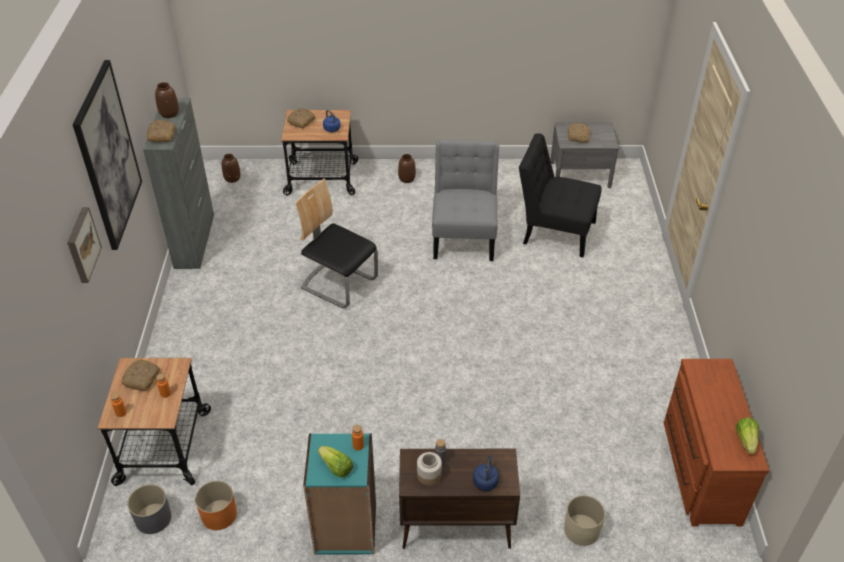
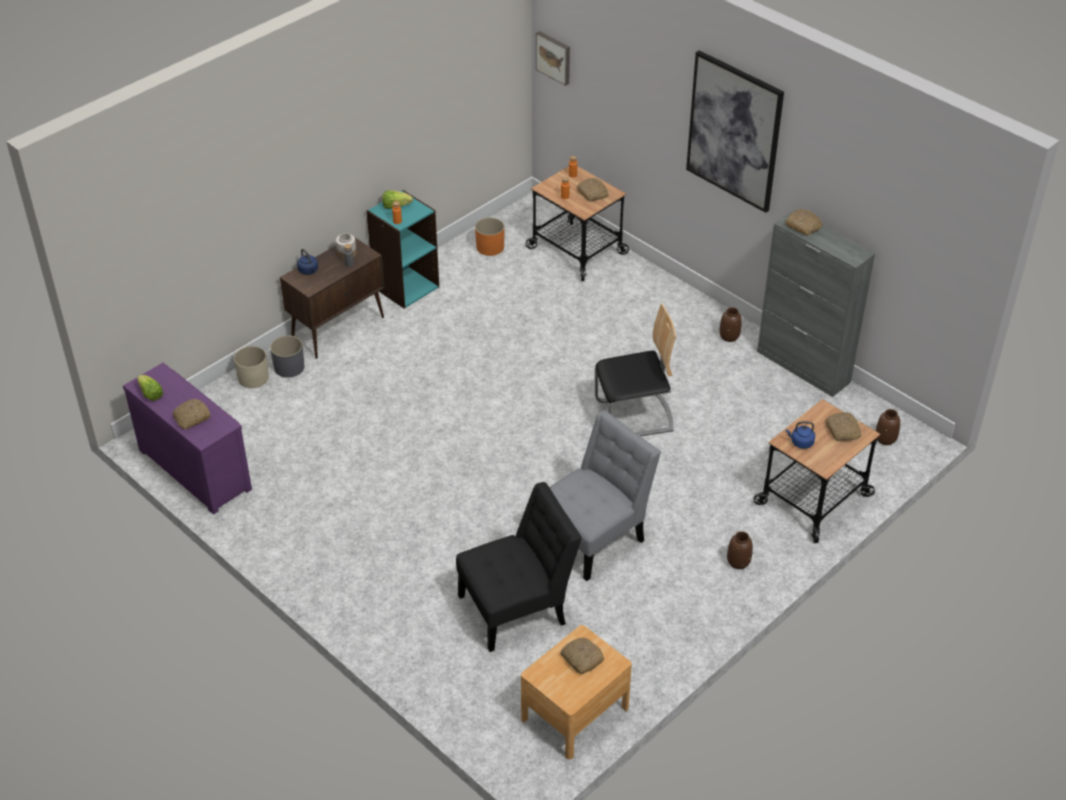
camera: 135 degrees right, 0 degrees up
picture [67,207,102,283] -> picture moved to [536,31,570,86]
grey planter [127,484,171,534] -> grey planter moved to [270,336,305,378]
brown vase [155,82,179,118] -> brown vase moved to [719,307,742,342]
grey chair [432,139,499,261] -> grey chair turned 90 degrees counterclockwise [549,411,661,581]
grey nightstand [550,122,619,188] -> brown nightstand [521,625,632,760]
brown dresser [664,359,769,527] -> purple dresser [123,363,252,514]
none -> bread [173,399,210,430]

